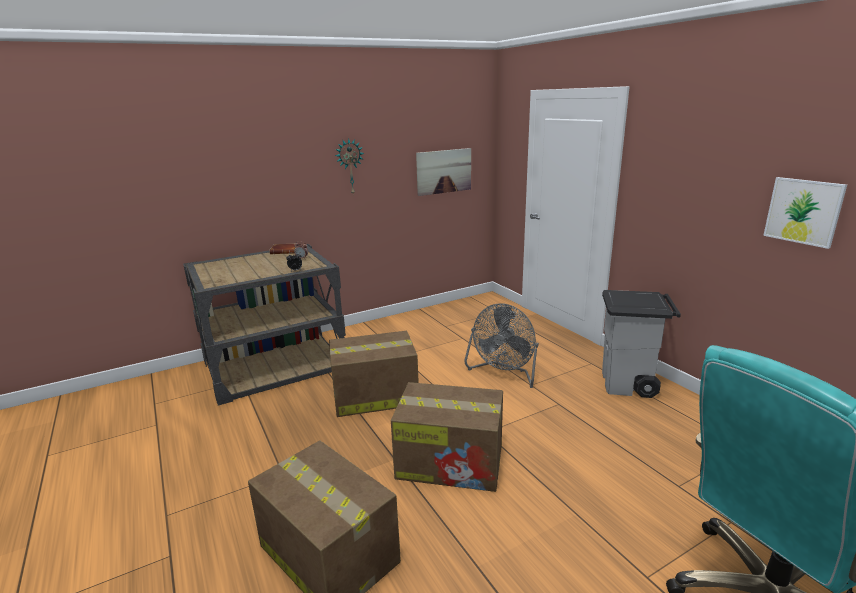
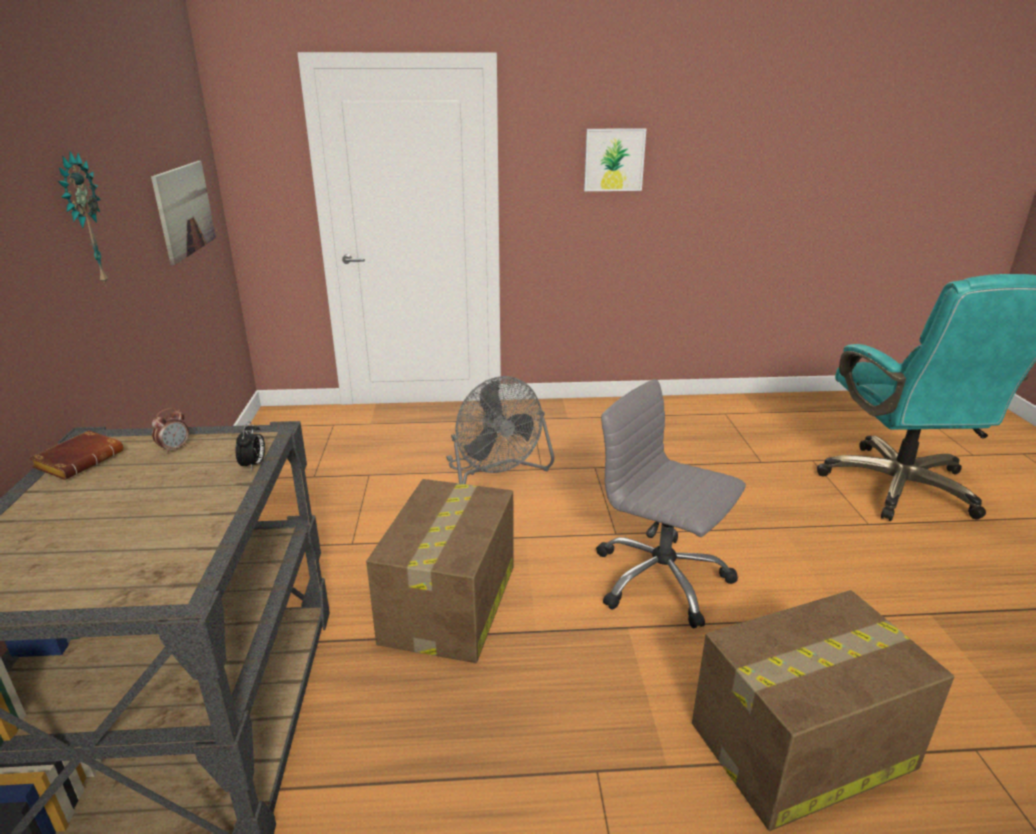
camera: 65 degrees left, 5 degrees up
cardboard box [391,382,503,492] -> grey office chair [596,379,746,628]
grey trash can [602,290,681,398] -> none
picture [763,177,847,249] -> picture moved to [584,128,646,191]

